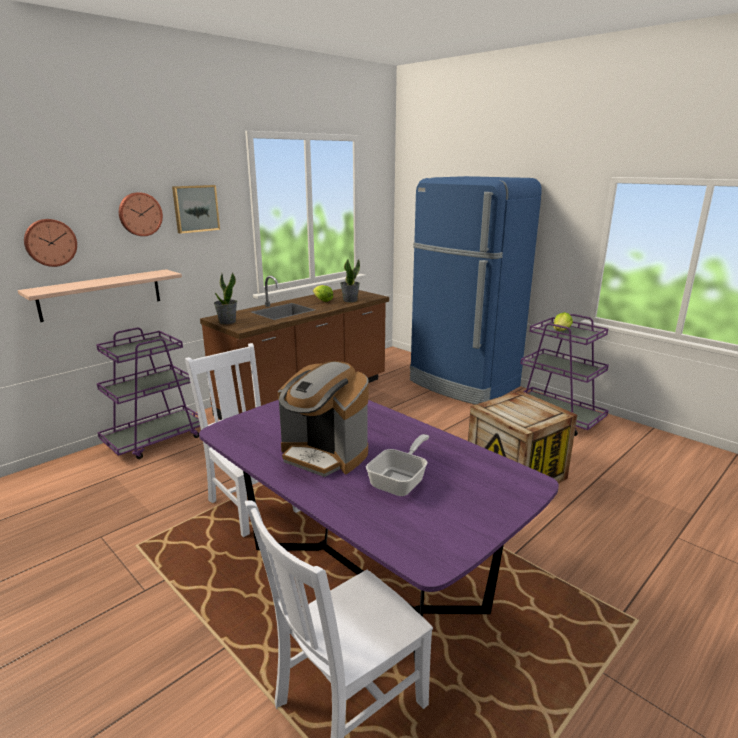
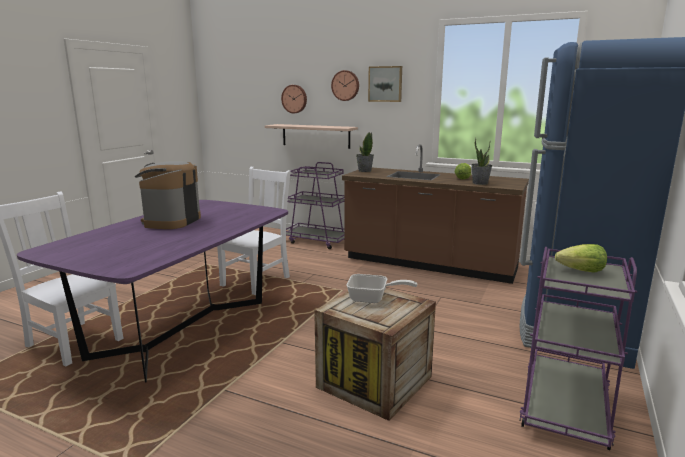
camera: 70 degrees right, 5 degrees down
frying pan [366,434,429,496] -> frying pan moved to [346,274,417,303]

